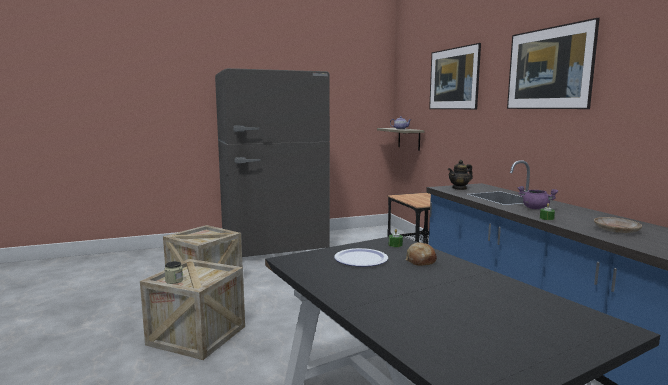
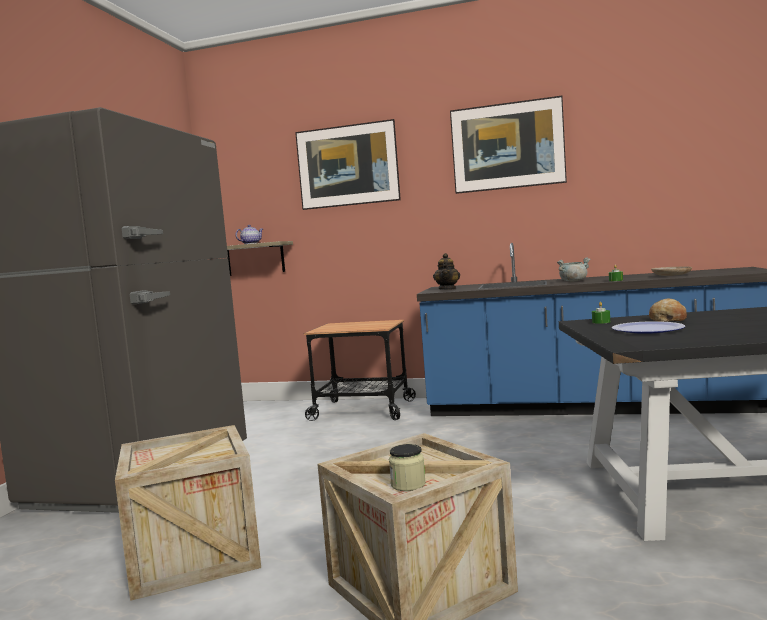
camera: 55 degrees left, 5 degrees down
purple cooking pot [518,186,558,209] -> grey cooking pot [557,258,590,282]

